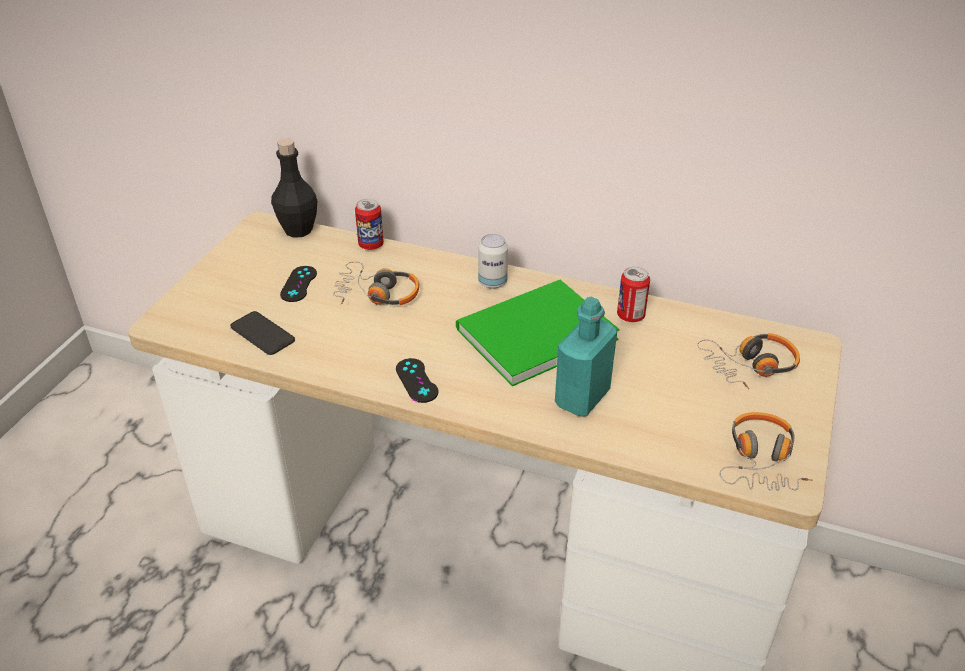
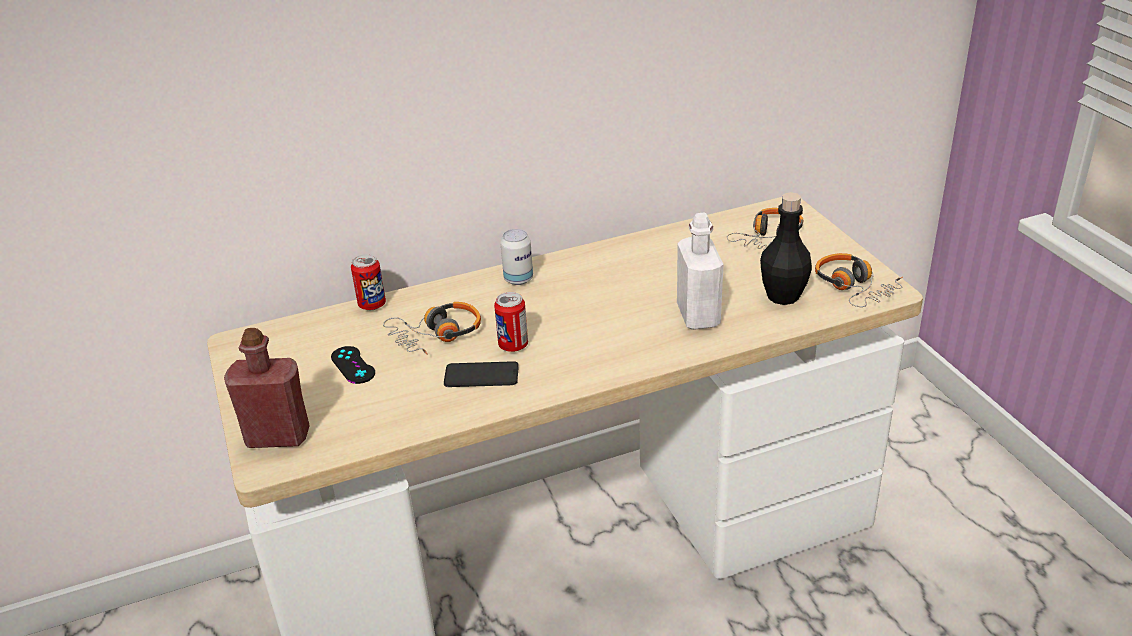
camera: 40 degrees left, 5 degrees down
phone [230,311,295,355] -> phone moved to [444,361,519,387]
black bottle [271,138,317,238] -> black bottle moved to [760,192,812,305]
black game controller [396,358,438,403] -> none
green book [456,280,620,386] -> none
turquoise bottle [555,297,617,416] -> white bottle [677,213,724,330]
can [617,266,650,322] -> can moved to [494,292,528,352]
none -> red bottle [224,328,310,448]

